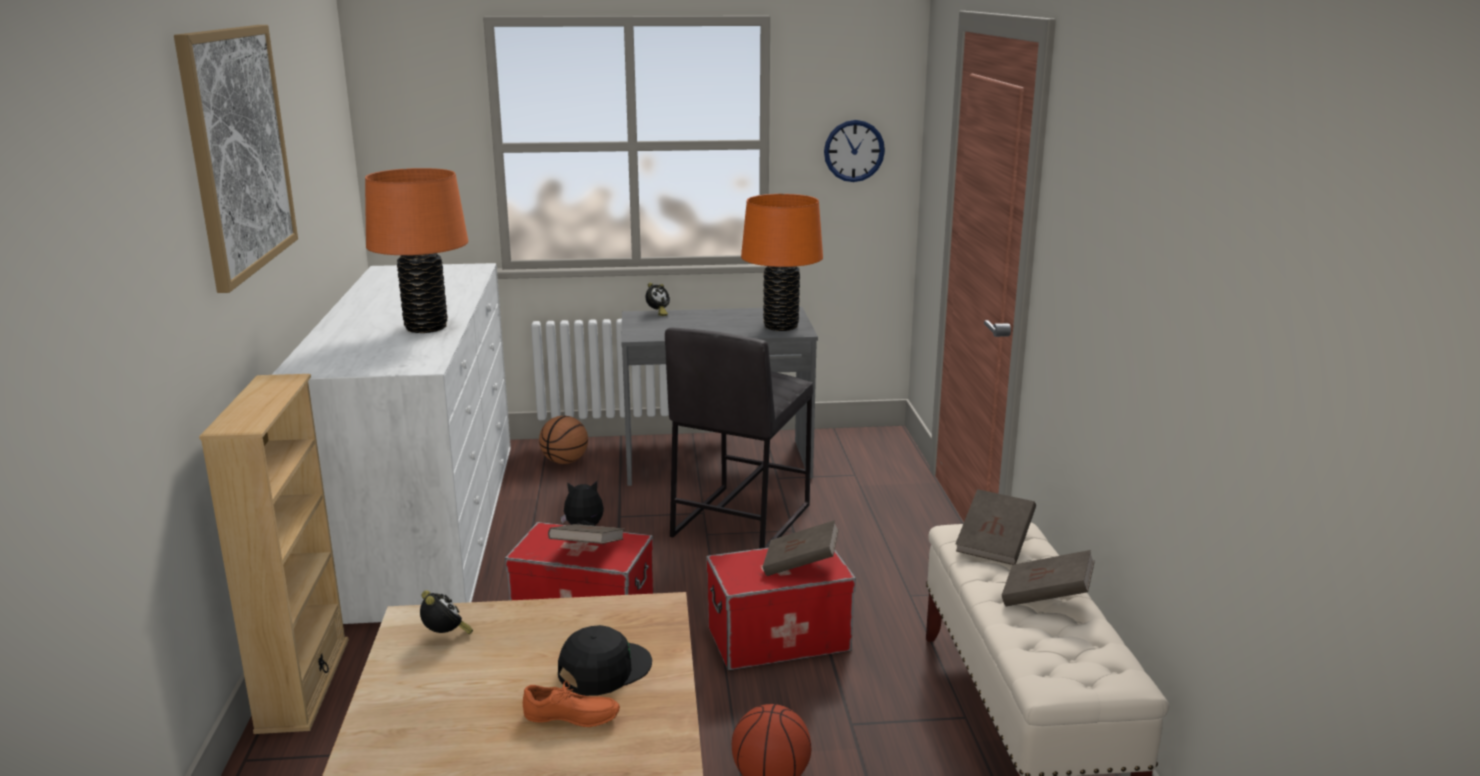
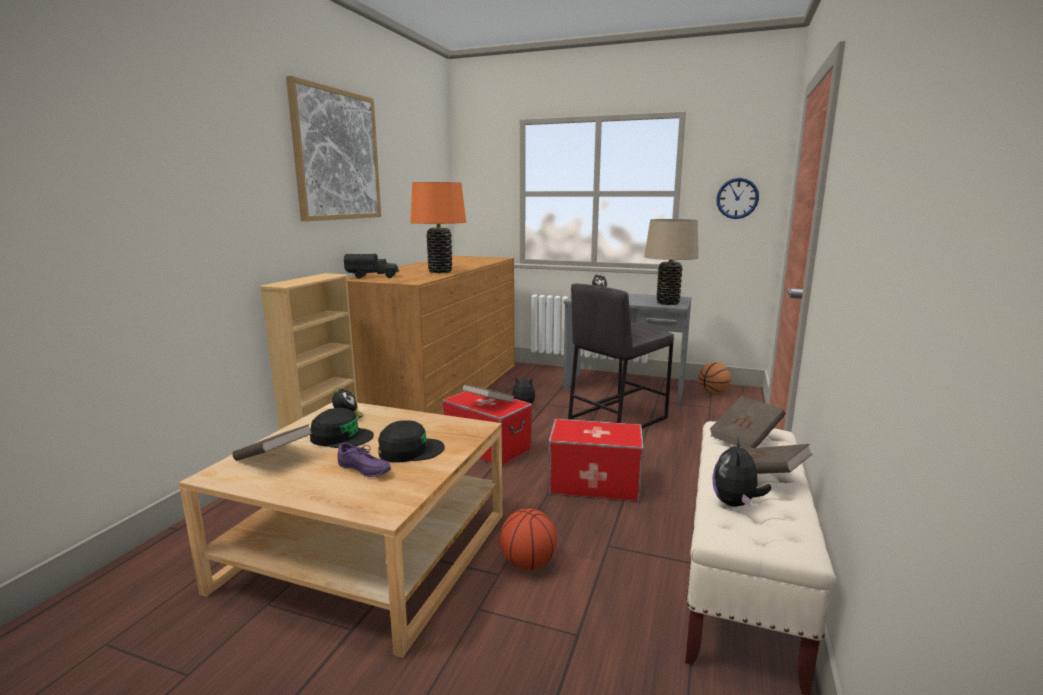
camera: 25 degrees right, 5 degrees down
white dresser [272,263,511,624] -> brown dresser [347,256,514,415]
orange shoe [523,680,620,727] -> purple shoe [337,442,391,477]
basketball [539,416,588,464] -> basketball moved to [698,362,731,393]
orange table lamp [741,194,823,331] -> beige table lamp [644,219,699,305]
brown book [763,520,839,576] -> brown book moved to [233,424,313,461]
none -> black cap [310,408,374,448]
none -> toy truck [344,254,399,279]
none -> plush toy [712,437,771,507]

